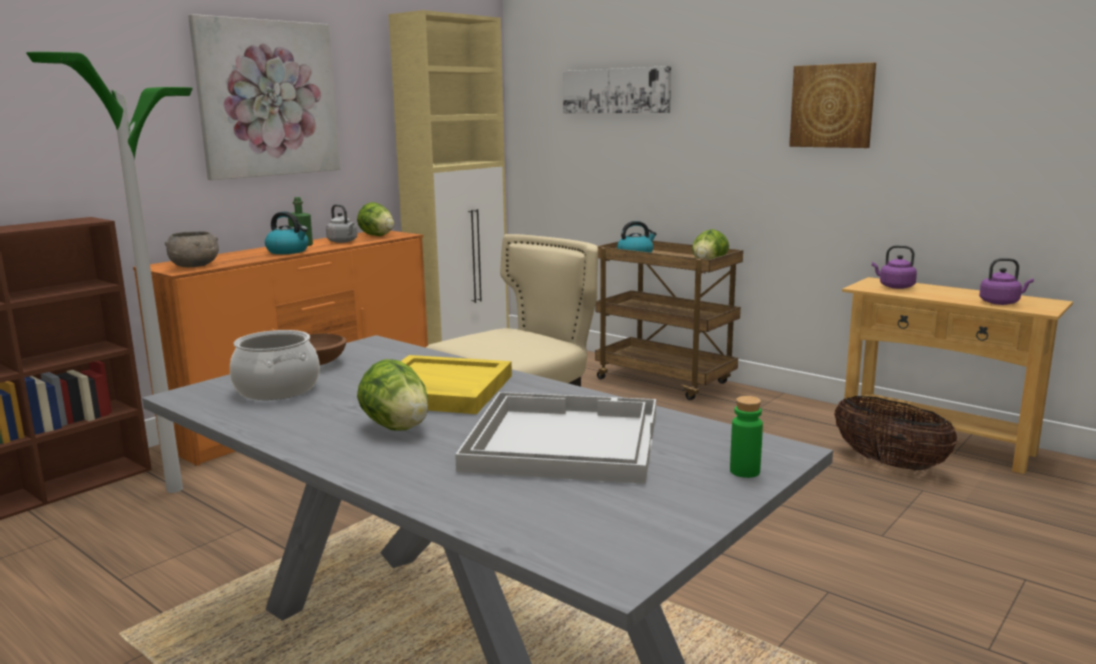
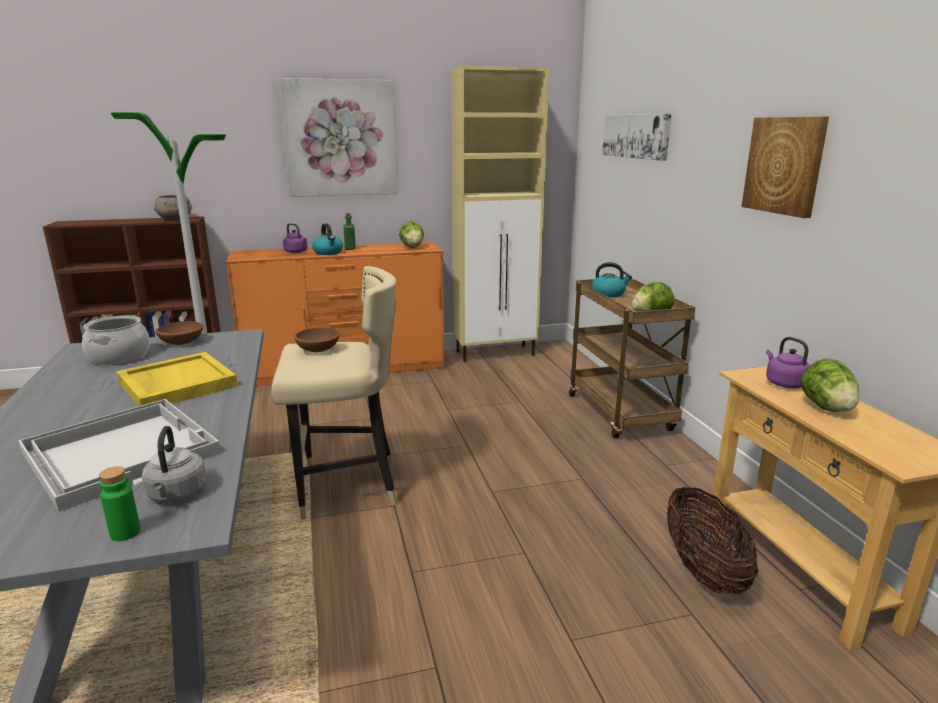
camera: 35 degrees right, 5 degrees up
grey bowl [165,231,219,268] -> grey bowl moved to [154,195,192,220]
grey kettle [326,204,357,243] -> grey kettle moved to [142,426,207,503]
lettuce [357,359,428,430] -> lettuce moved to [801,358,859,412]
purple kettle [979,258,1034,305] -> purple kettle moved to [283,223,307,253]
none -> brown bowl [294,328,340,352]

